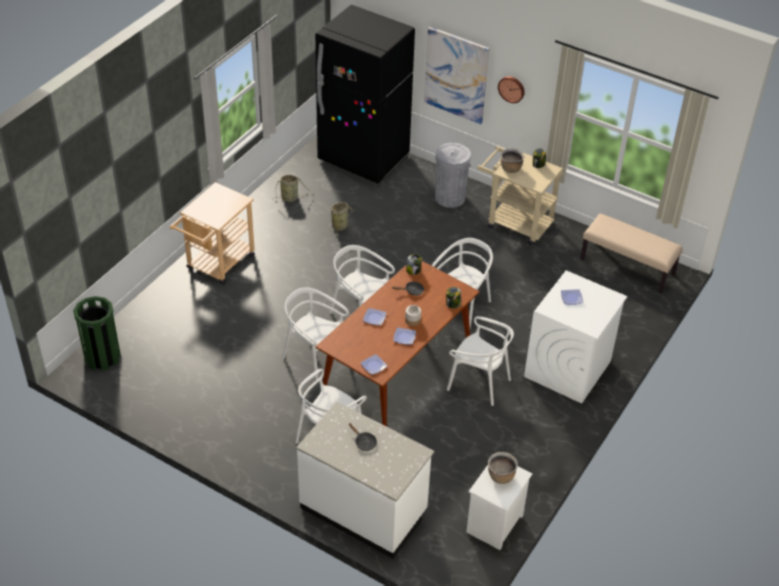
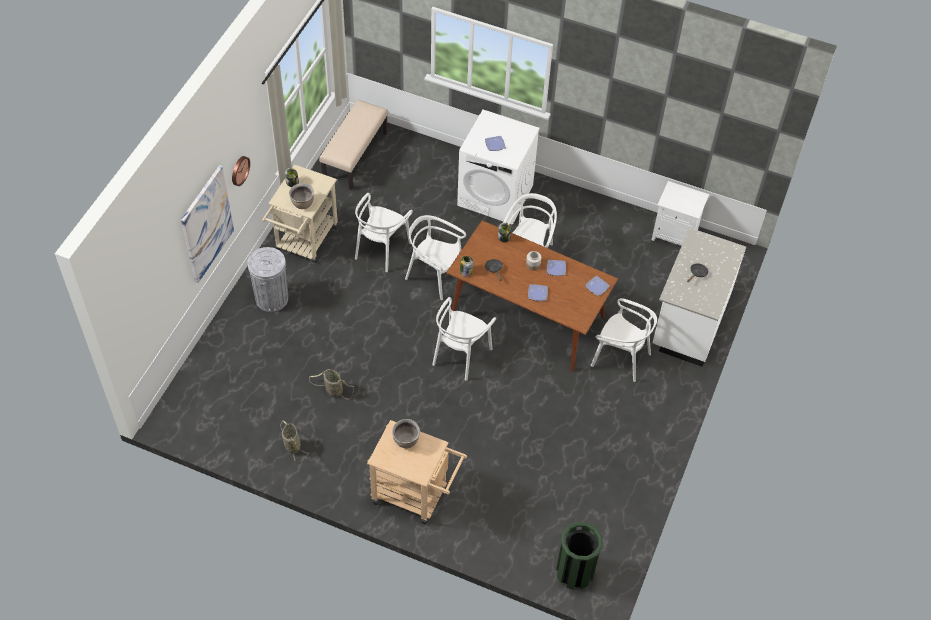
camera: 100 degrees left, 10 degrees up
white chair [282,288,349,380] -> white chair moved to [355,193,413,272]
black fridge [315,5,415,183] -> none
brown cooking pot [488,452,518,484] -> brown cooking pot moved to [392,419,420,448]

